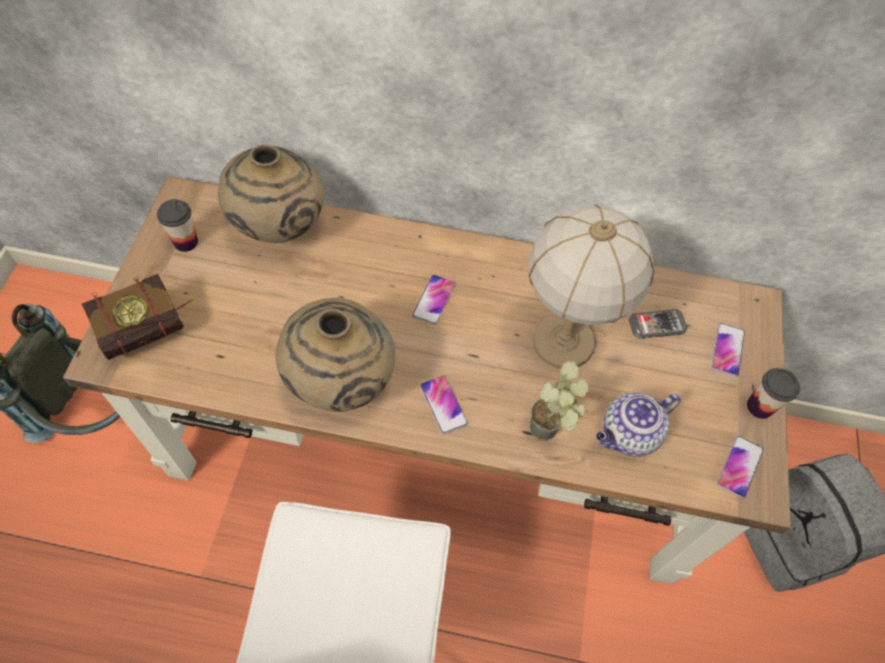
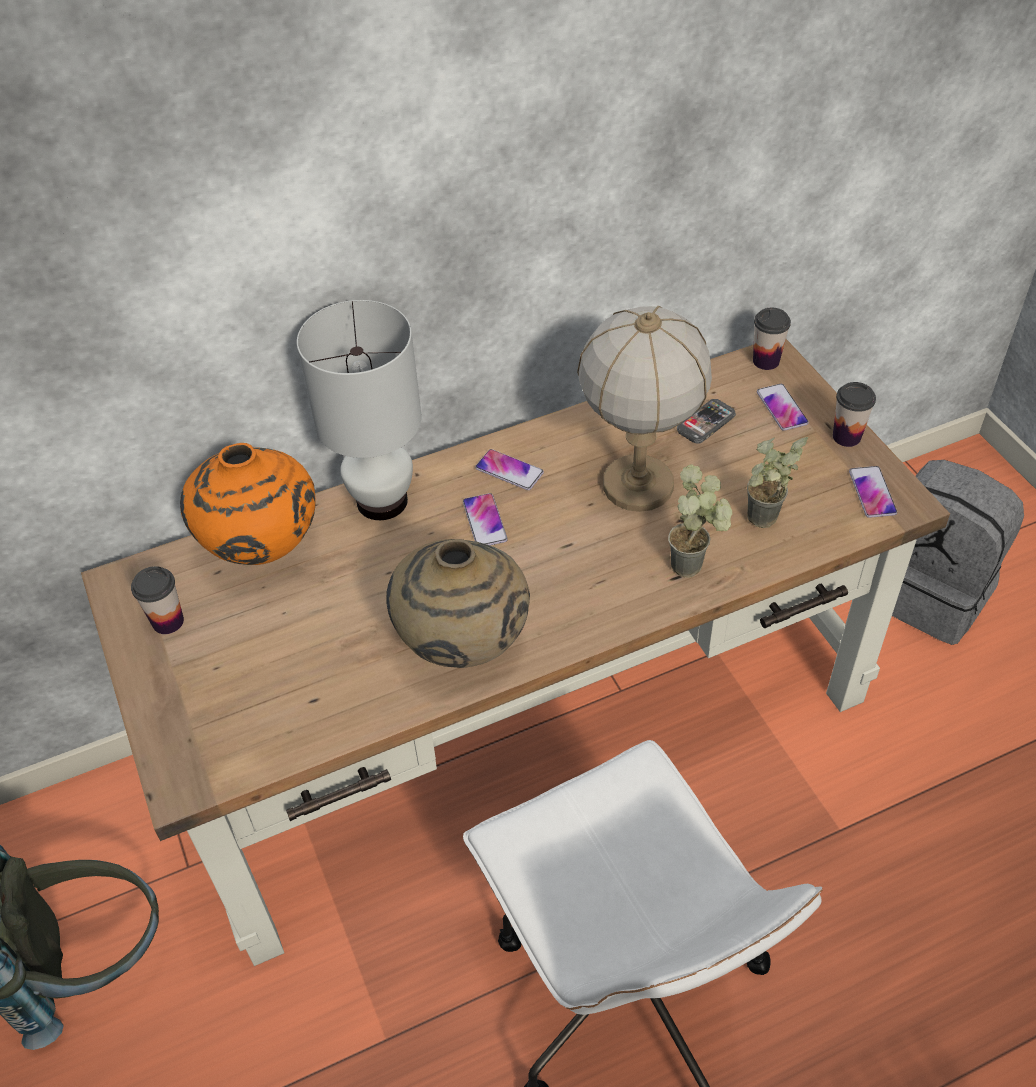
camera: 30 degrees left, 10 degrees down
book [82,274,194,360] -> none
beige vase [218,145,324,243] -> orange vase [180,443,316,565]
phone [420,375,468,434] -> phone moved to [475,449,544,490]
teapot [596,392,681,457] -> potted plant [747,437,808,528]
none -> white table lamp [297,300,422,520]
none -> cup [753,308,791,370]

